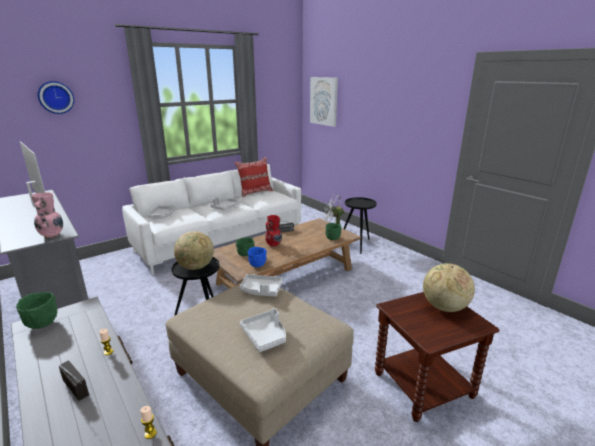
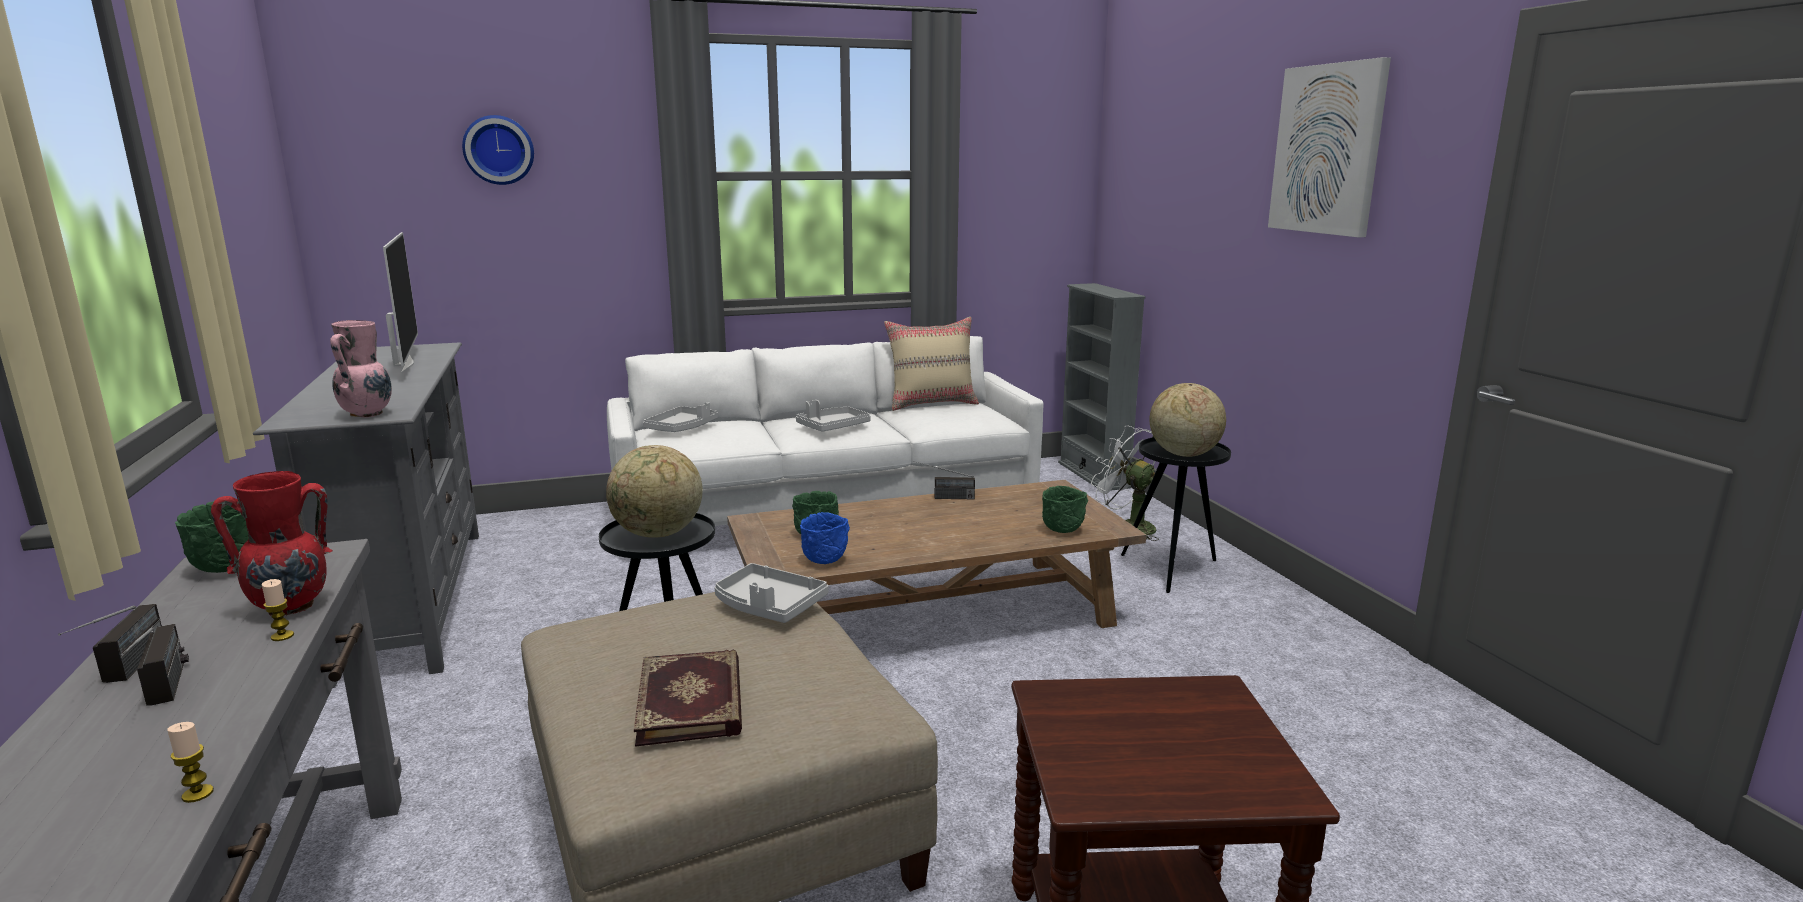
camera: 20 degrees right, 5 degrees down
red pillow [235,157,273,197] -> beige pillow [884,317,979,411]
grey tray [240,308,286,352] -> book [634,650,742,747]
red vase [265,215,282,247] -> red vase moved to [211,471,333,616]
picture [310,77,338,127] -> picture moved to [1268,57,1391,237]
globe [423,263,475,312] -> globe moved to [1149,383,1226,457]
none -> radio [58,604,162,683]
none -> grey bookcase [1058,283,1145,490]

